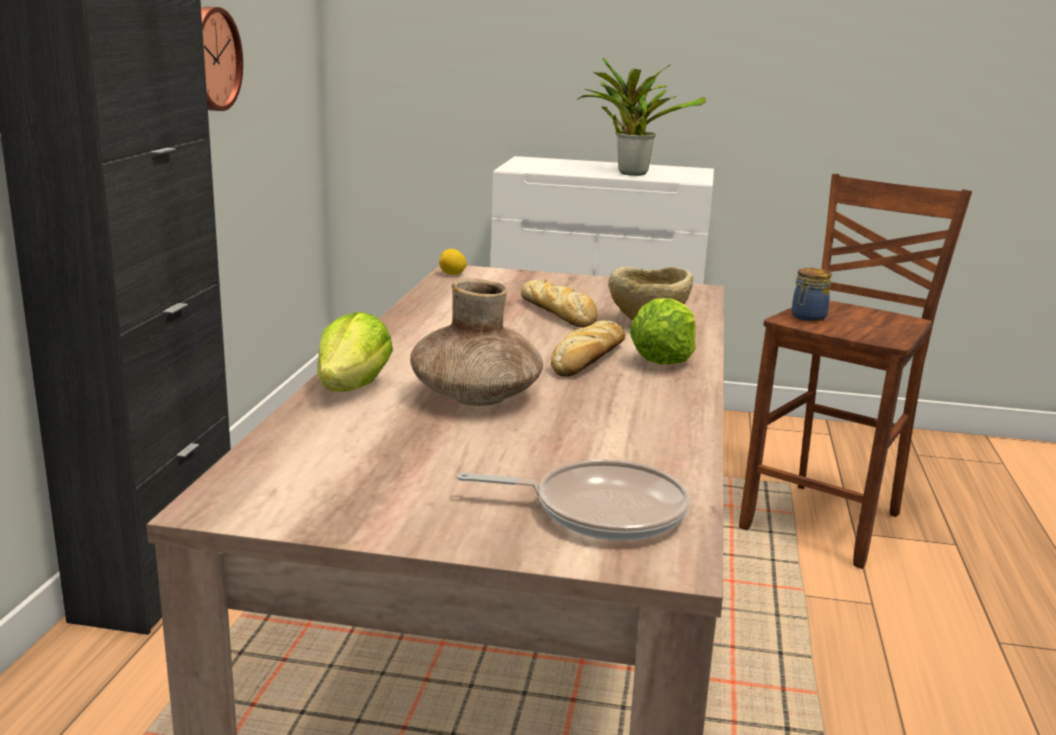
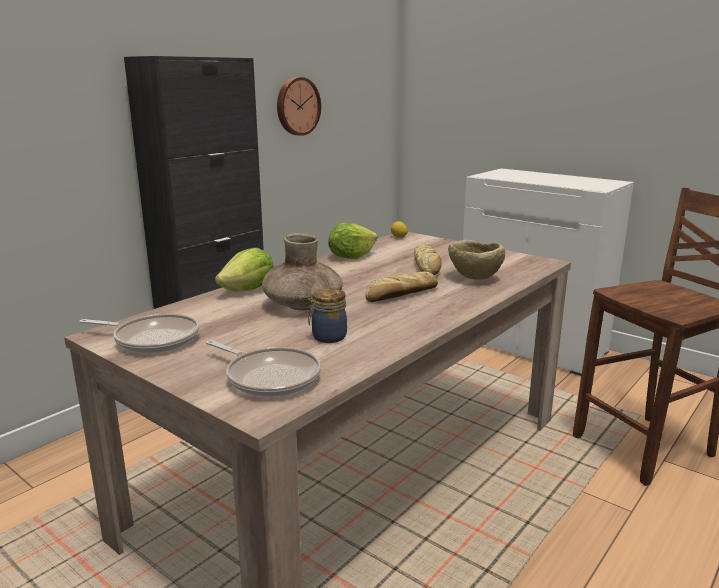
camera: 30 degrees right, 0 degrees up
potted plant [578,58,706,176] -> none
lettuce [630,298,696,364] -> lettuce moved to [328,223,378,259]
jar [792,268,832,321] -> jar moved to [308,288,347,343]
none -> frying pan [79,314,199,353]

